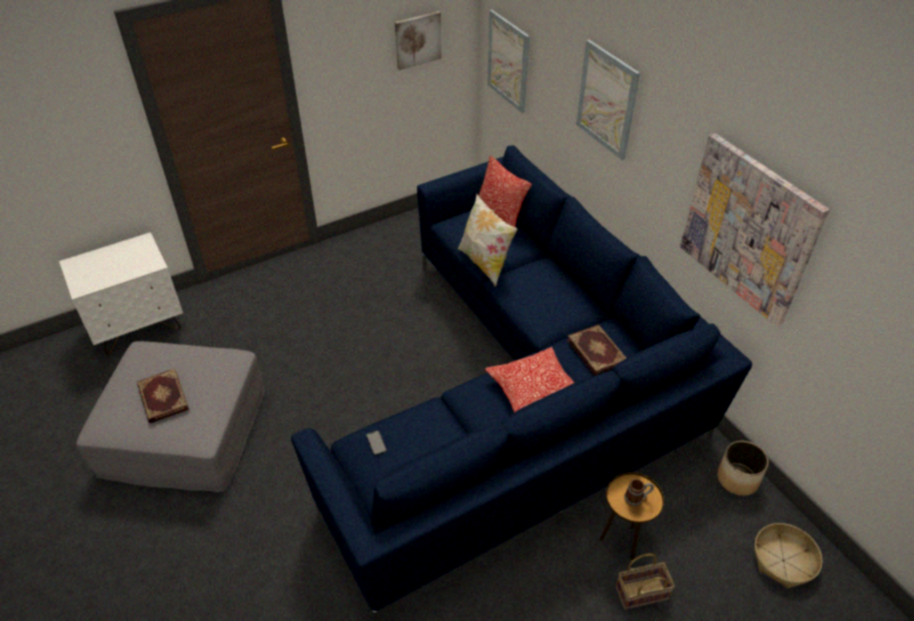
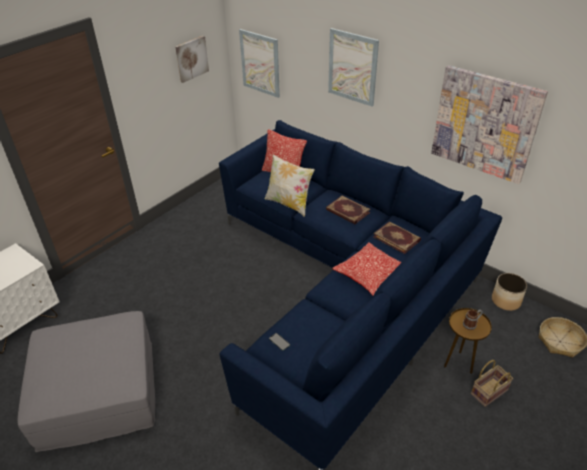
camera: 20 degrees left, 5 degrees down
book [137,368,189,423] -> book moved to [326,196,371,224]

